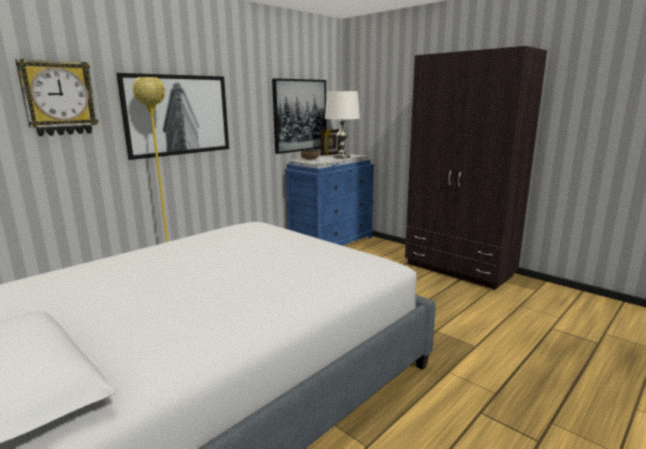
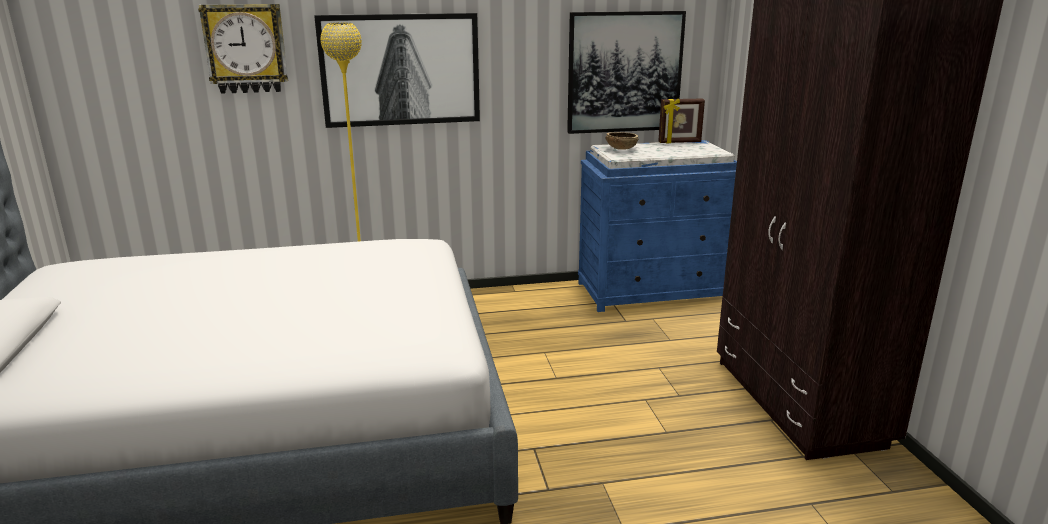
camera: 35 degrees right, 5 degrees up
white table lamp [325,89,360,159] -> none

